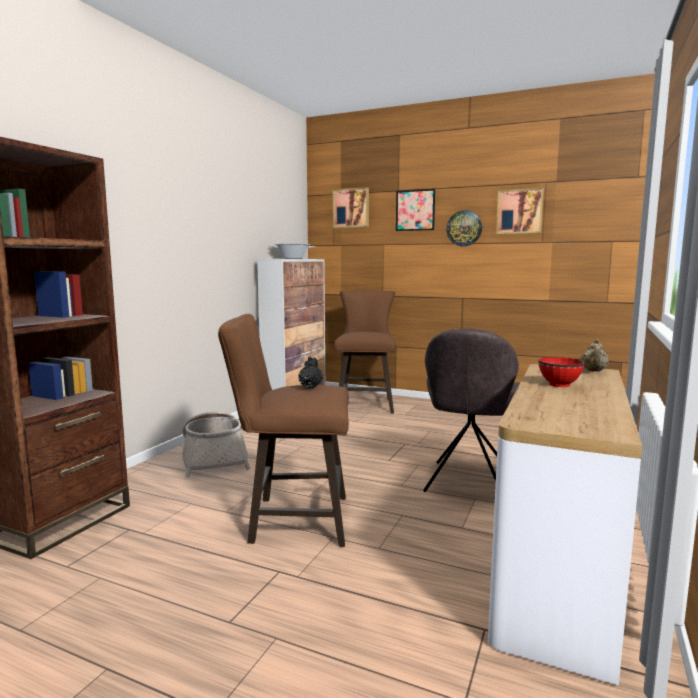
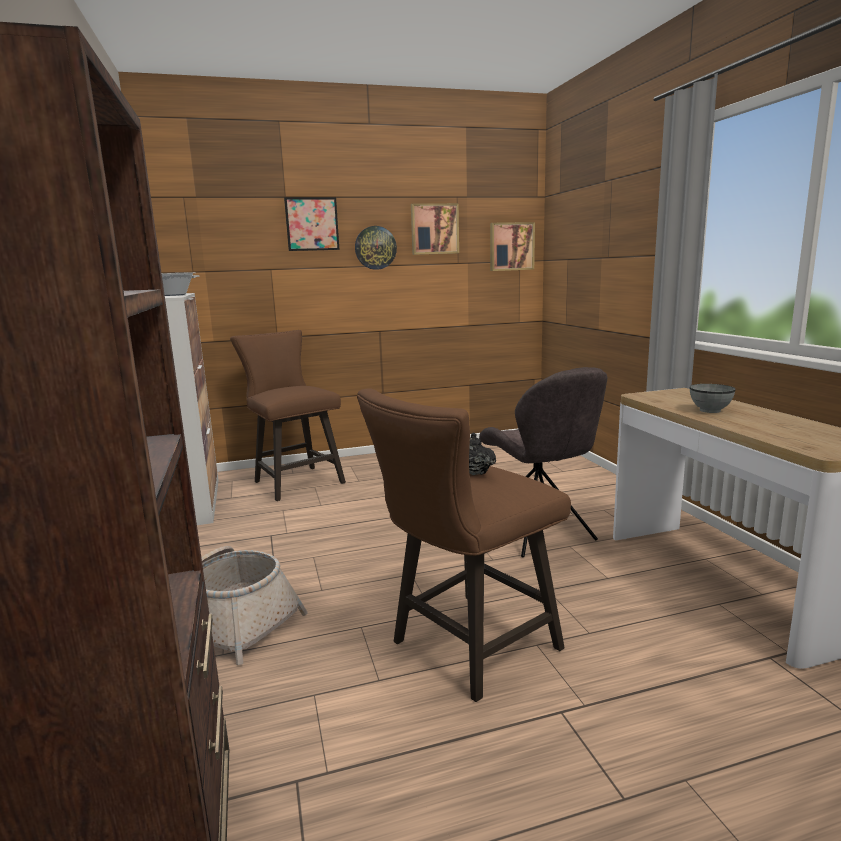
camera: 40 degrees left, 5 degrees up
picture [333,187,369,228] -> picture moved to [490,222,535,271]
red bowl [538,357,584,387] -> grey bowl [690,384,735,413]
beige teapot [581,339,609,372] -> none

